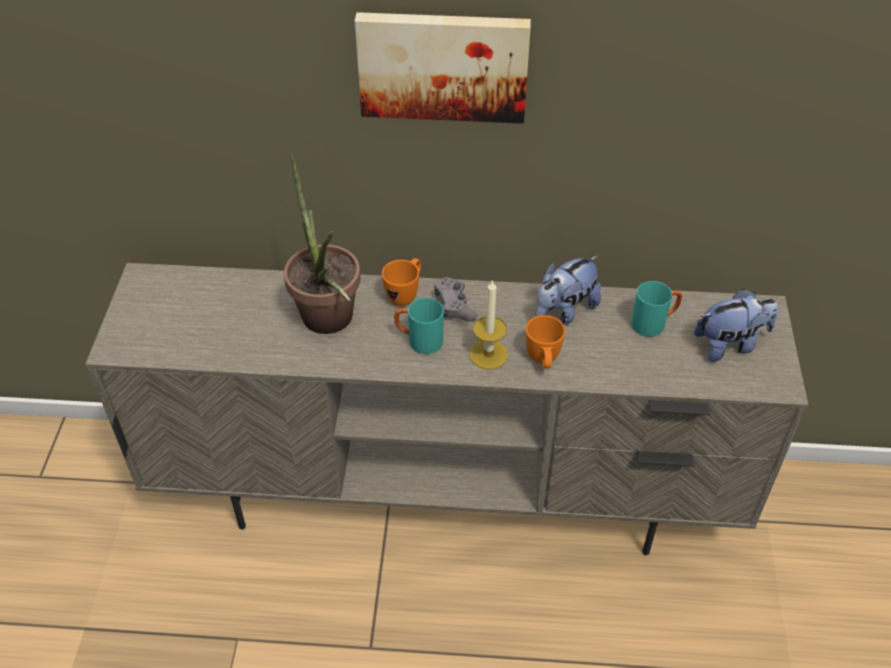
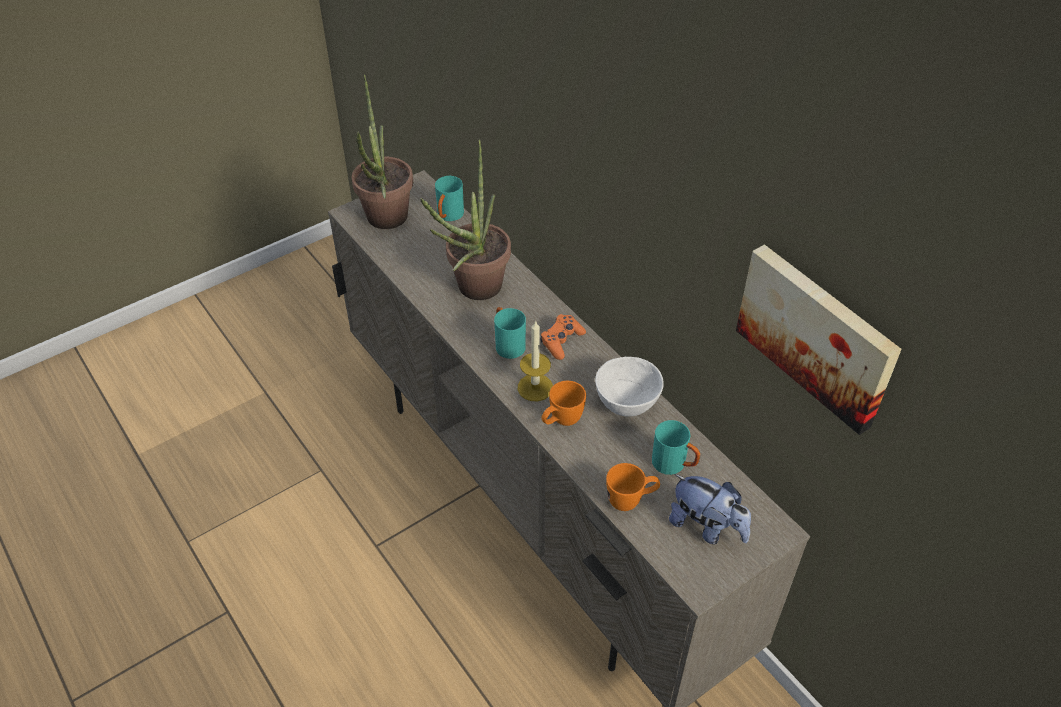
camera: 50 degrees right, 0 degrees up
picture [354,12,531,124] -> picture moved to [736,244,902,435]
orange mug [382,258,421,306] -> orange mug moved to [606,463,660,511]
grey game controller [434,277,477,321] -> orange game controller [540,314,586,360]
plush toy [535,256,601,325] -> white bowl [595,357,664,417]
none -> potted plant [352,74,413,229]
none -> turquoise mug [435,176,464,221]

